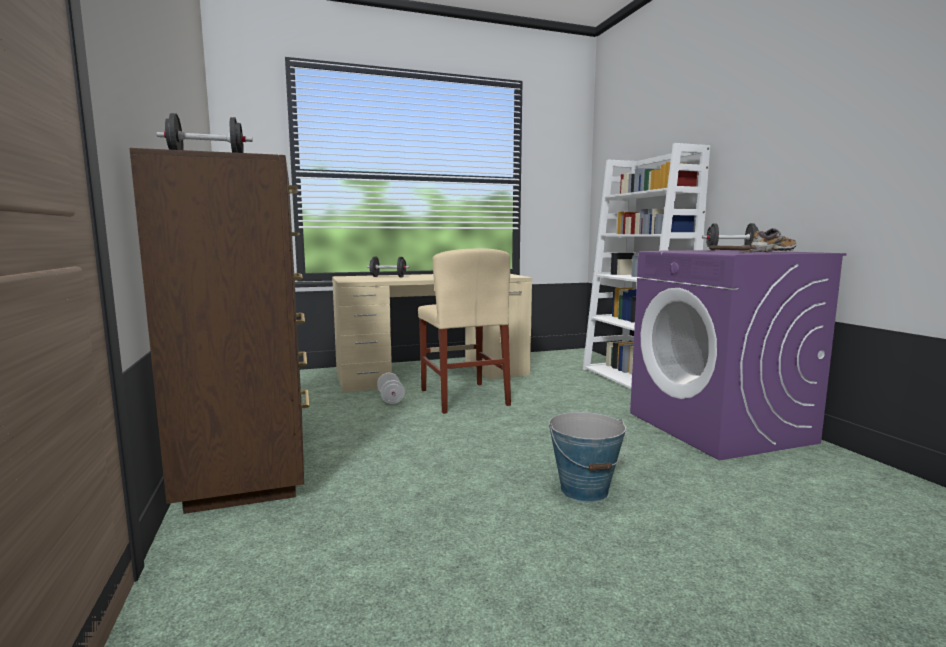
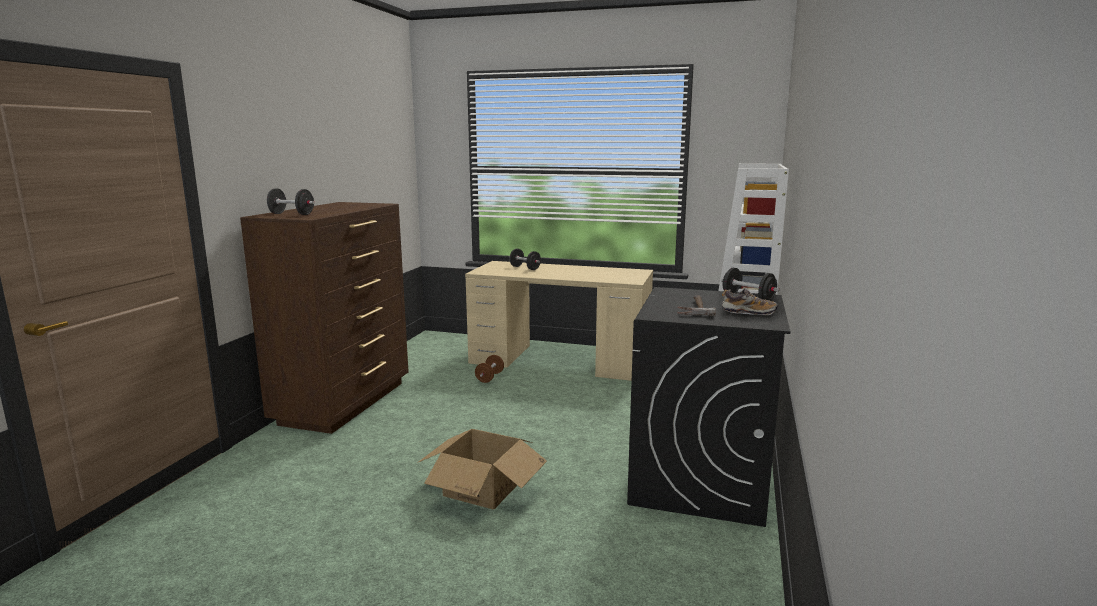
camera: 35 degrees right, 5 degrees up
white dumbbell [377,373,405,404] -> brown dumbbell [475,355,504,383]
beige chair [418,248,511,414] -> none
bucket [549,412,628,502] -> cardboard box [417,429,547,510]
purple washing machine [630,250,846,460] -> black washing machine [627,287,790,527]

